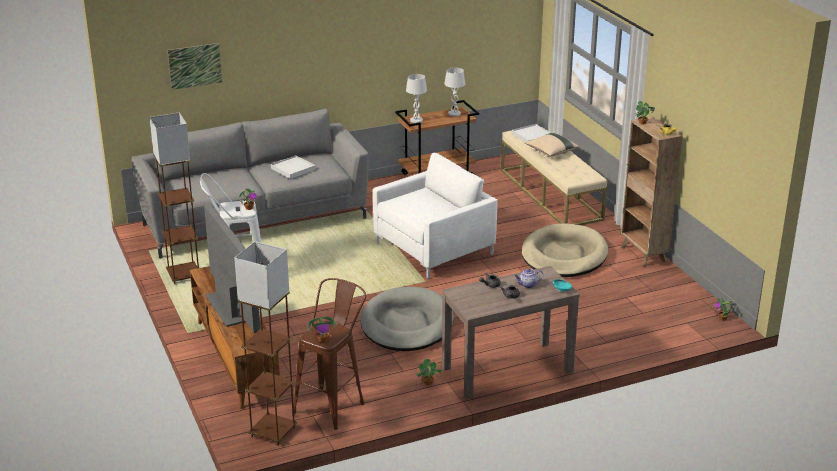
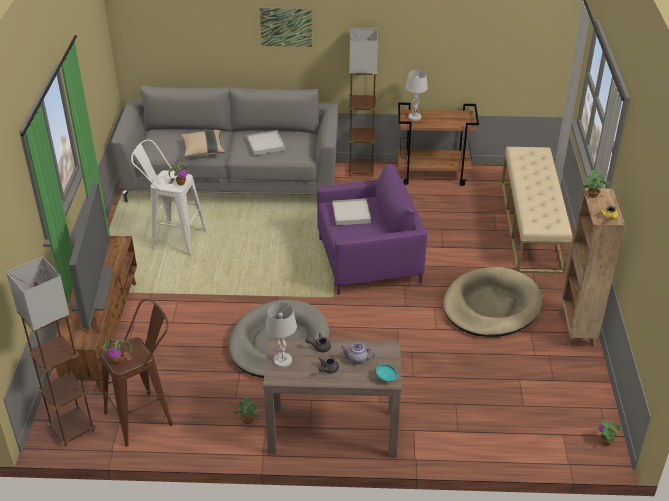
camera: 25 degrees right, 10 degrees up
brown floor lamp [149,112,199,284] -> brown floor lamp moved to [348,28,378,177]
picture [167,43,222,90] -> picture moved to [260,8,312,47]
white armchair [373,153,498,279] -> purple armchair [317,164,427,295]
white table lamp [444,67,465,116] -> white table lamp moved to [266,302,297,368]
white tray [512,124,551,142] -> white tray moved to [333,199,371,225]
beige pillow [525,133,579,156] -> beige pillow moved to [181,130,225,157]

